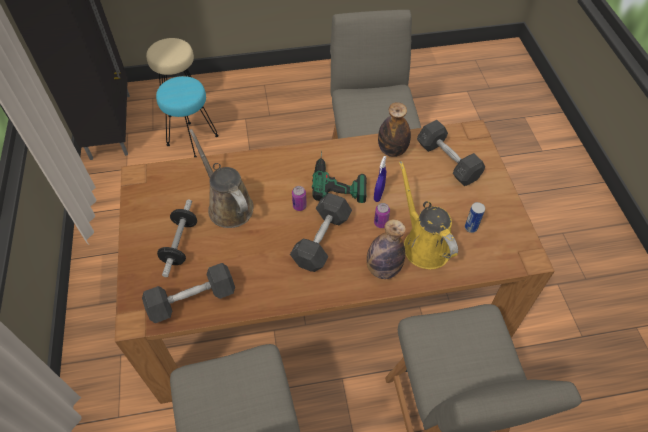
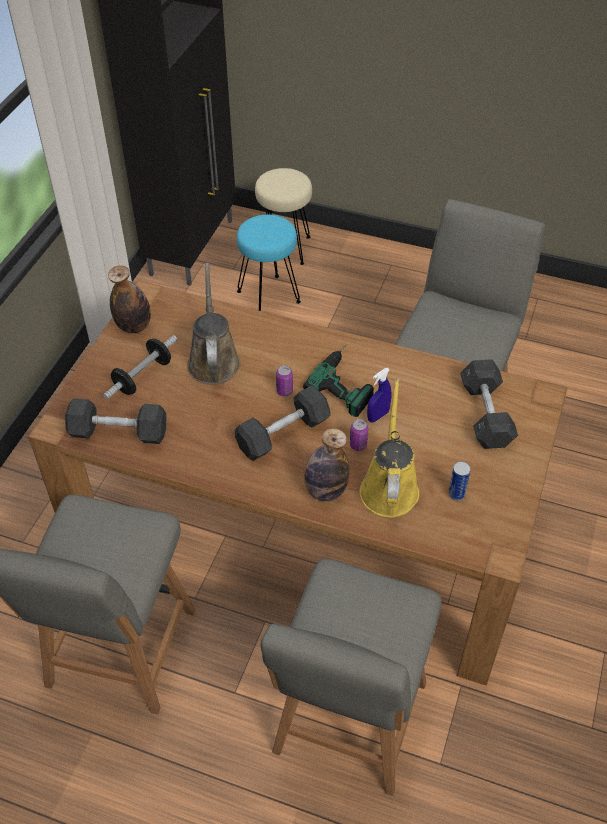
camera: 30 degrees right, 5 degrees down
bottle [378,102,411,157] -> bottle moved to [108,265,151,333]

